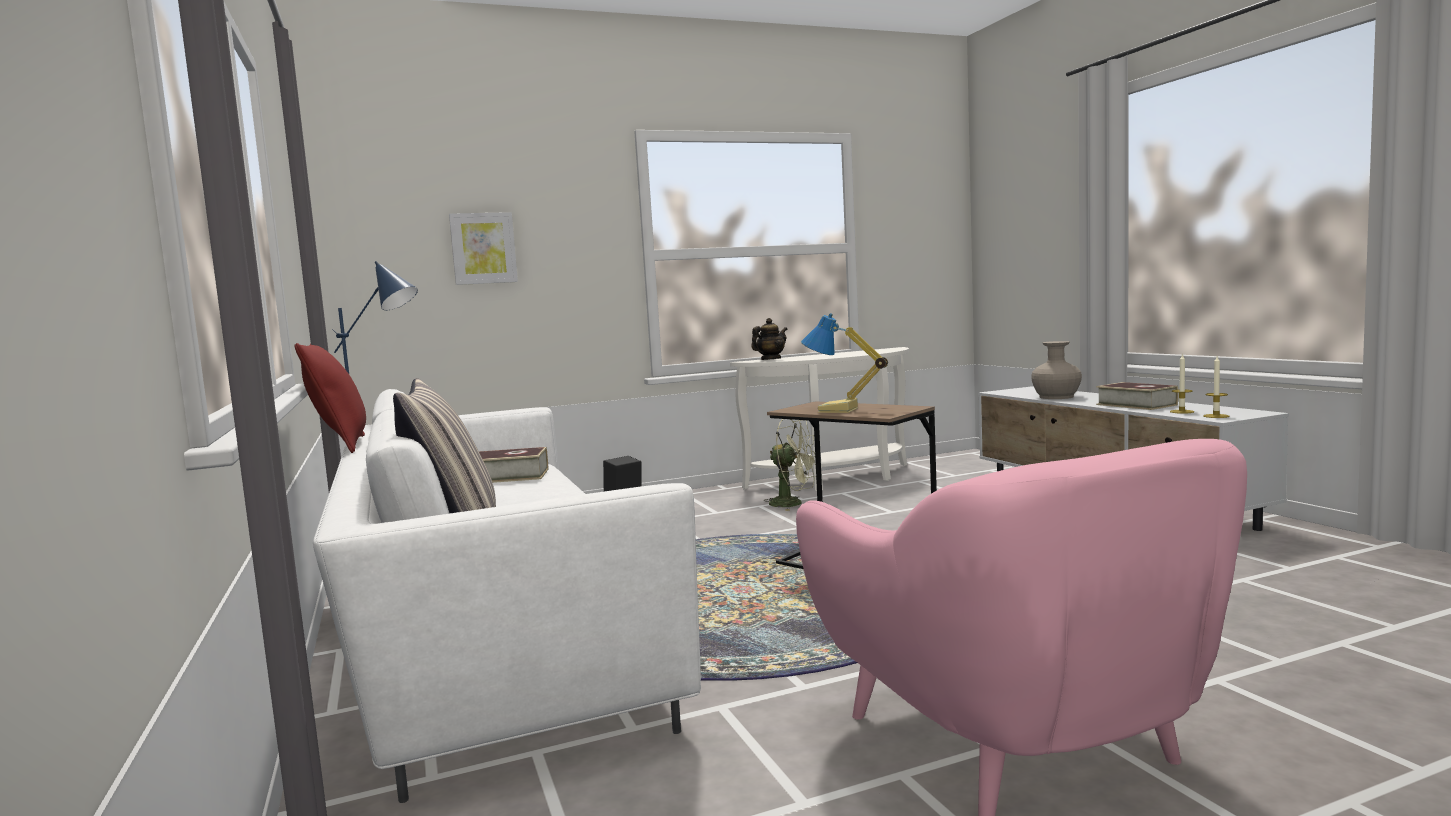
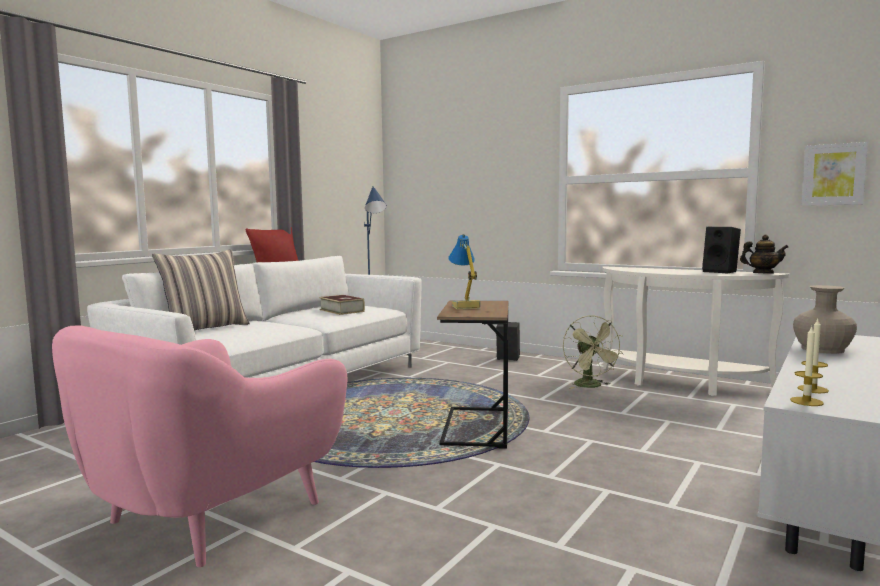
camera: 55 degrees right, 0 degrees up
picture [449,212,518,285] -> picture moved to [802,142,868,206]
teapot [751,318,787,360] -> teapot moved to [740,235,788,274]
book [1096,382,1179,410] -> none
none -> black speaker [702,227,741,274]

